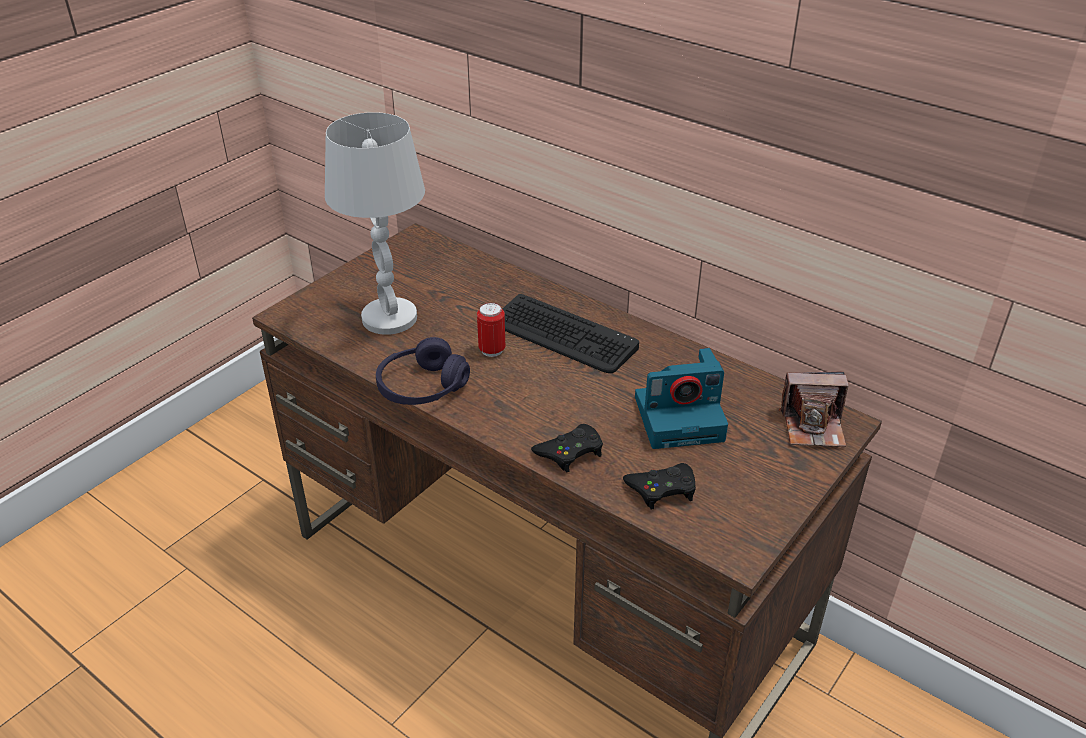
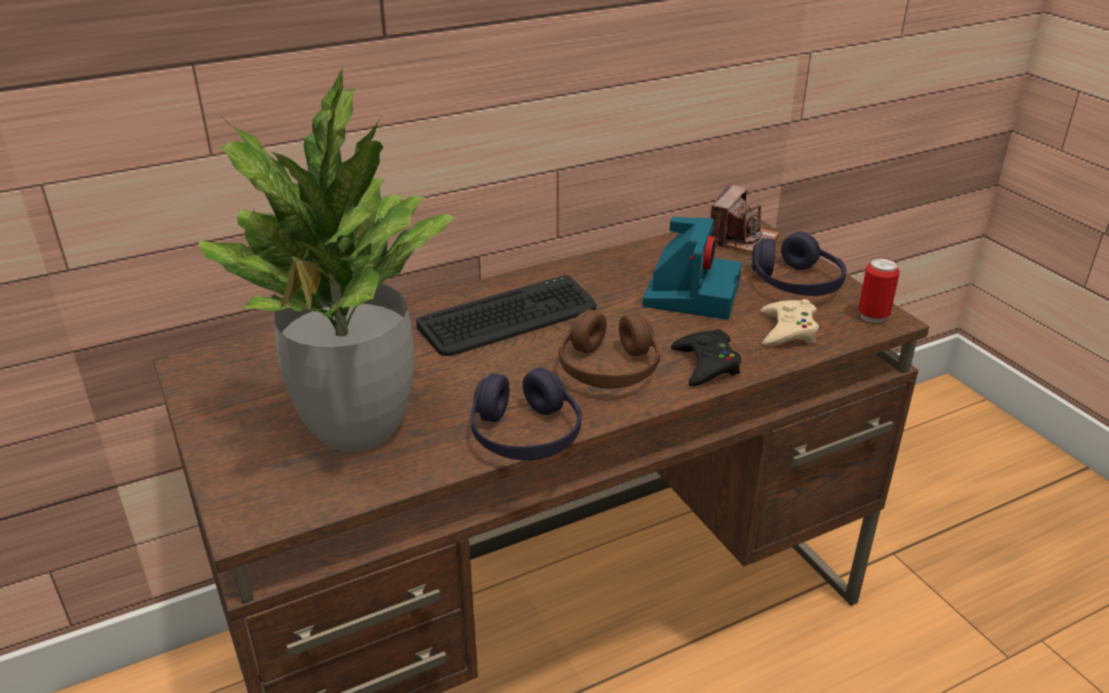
camera: 65 degrees left, 5 degrees down
white table lamp [325,112,425,335] -> potted plant [199,67,457,452]
can [477,302,505,357] -> can moved to [858,258,900,323]
black game controller [623,463,696,510] -> beige game controller [761,299,819,346]
none -> brown headphones [559,309,660,388]
none -> purple headphones [752,232,847,296]

